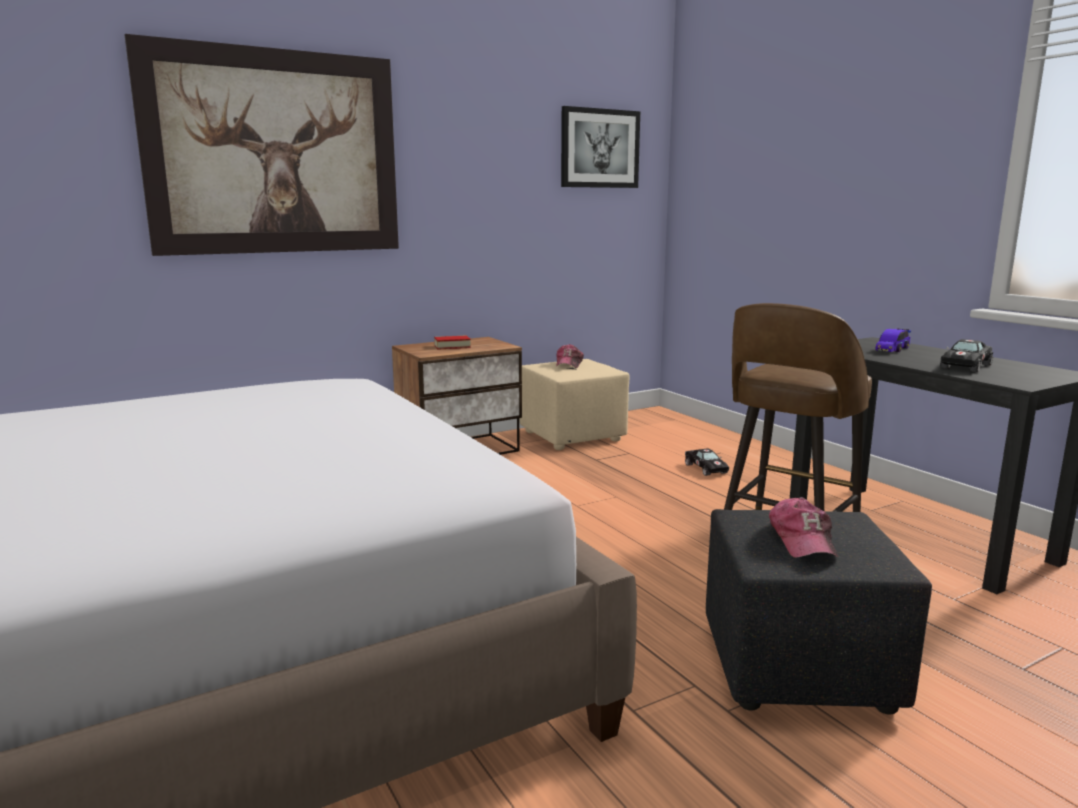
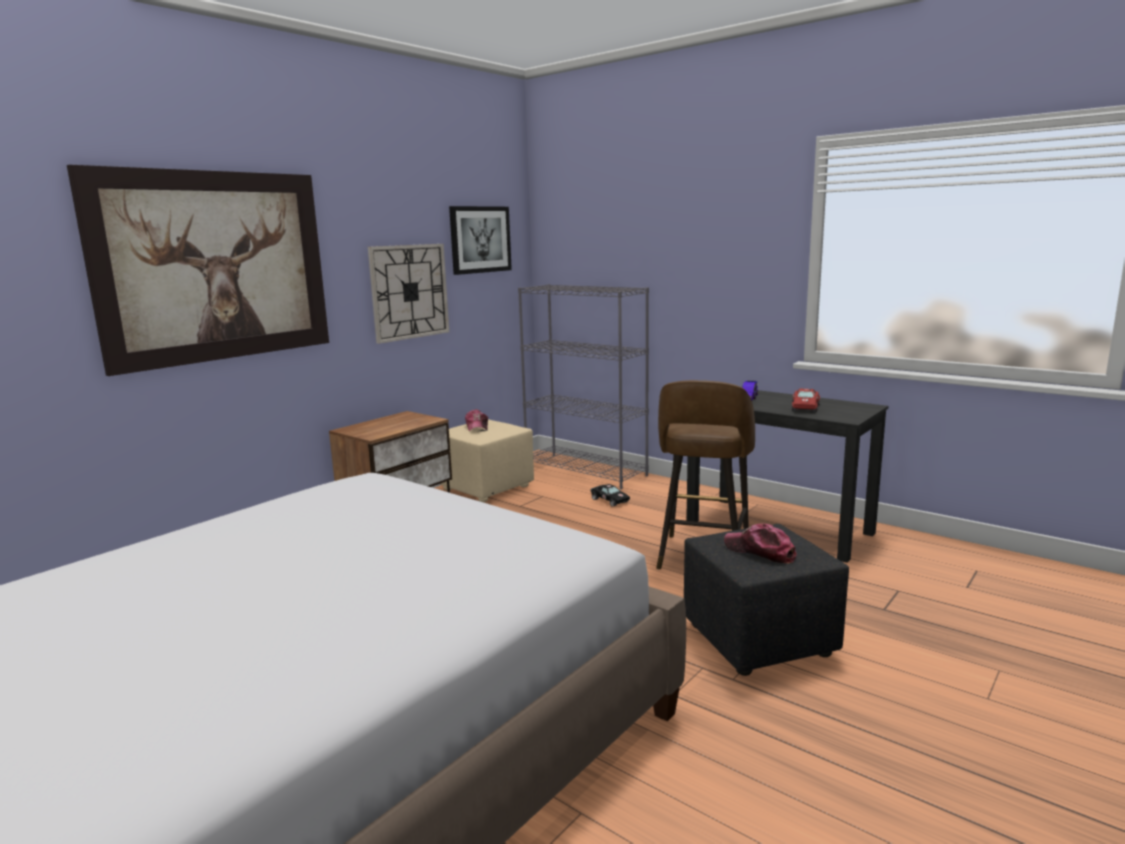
camera: 20 degrees left, 0 degrees up
book [434,335,471,349] -> none
cap [769,497,839,558] -> cap turned 150 degrees clockwise [724,523,797,564]
black toy car [940,339,993,372] -> red toy car [792,389,820,412]
none -> wall clock [368,244,449,344]
none -> grey bookcase [518,284,649,489]

